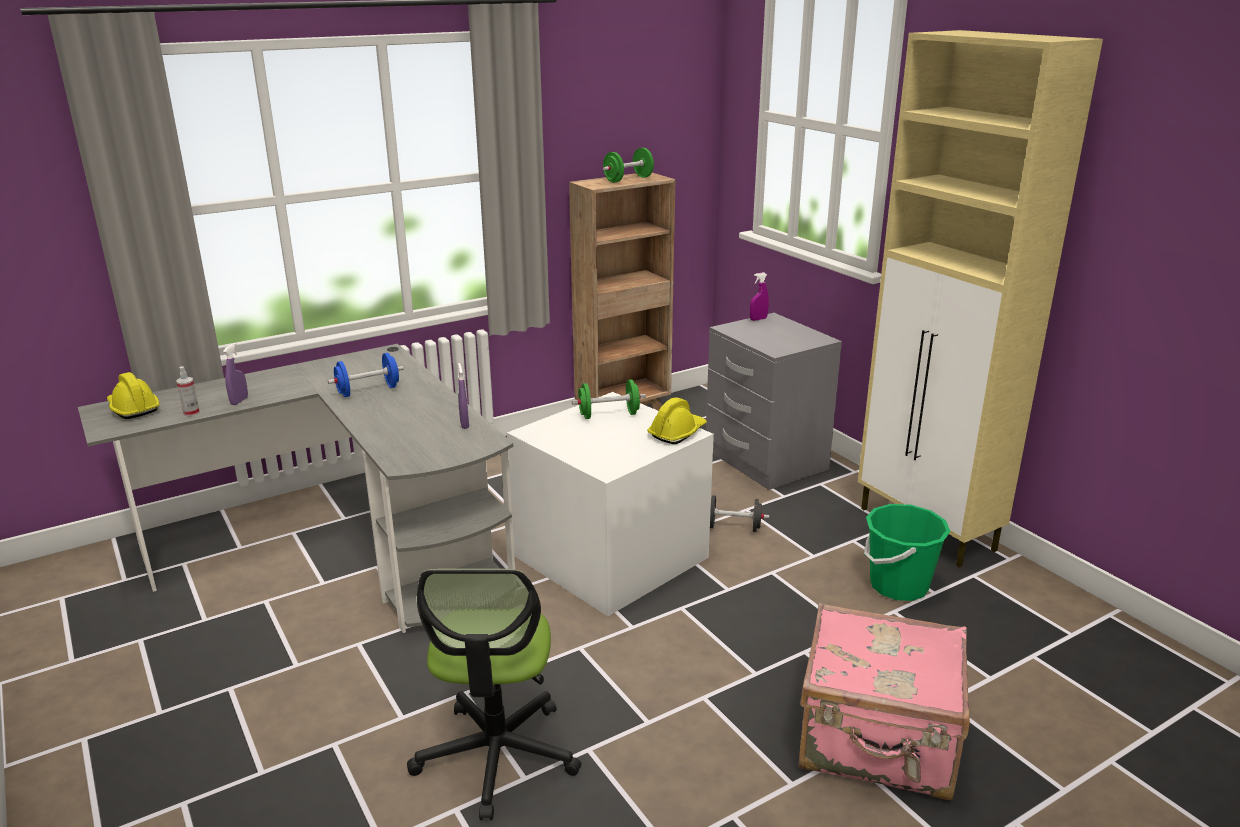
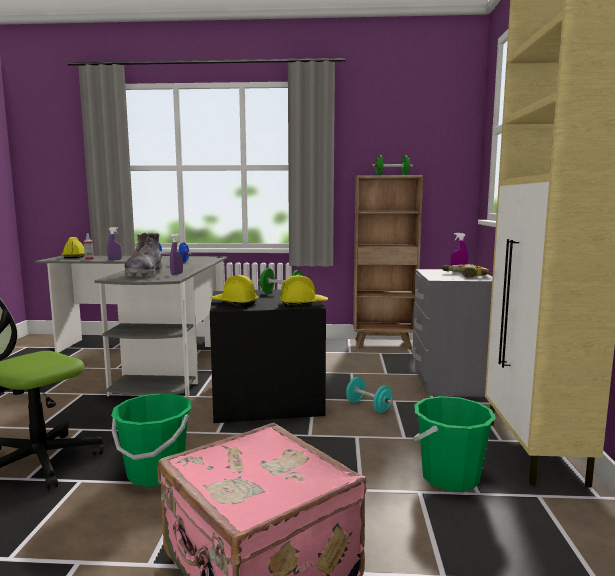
camera: 35 degrees right, 15 degrees down
white storage box [507,392,714,616] -> black storage box [210,289,326,423]
black dumbbell [710,495,769,532] -> turquoise dumbbell [346,377,393,413]
none -> green bucket [111,393,191,487]
none -> grey boot [124,233,162,277]
none -> yellow hard hat [211,275,259,307]
none -> power drill [441,264,492,278]

